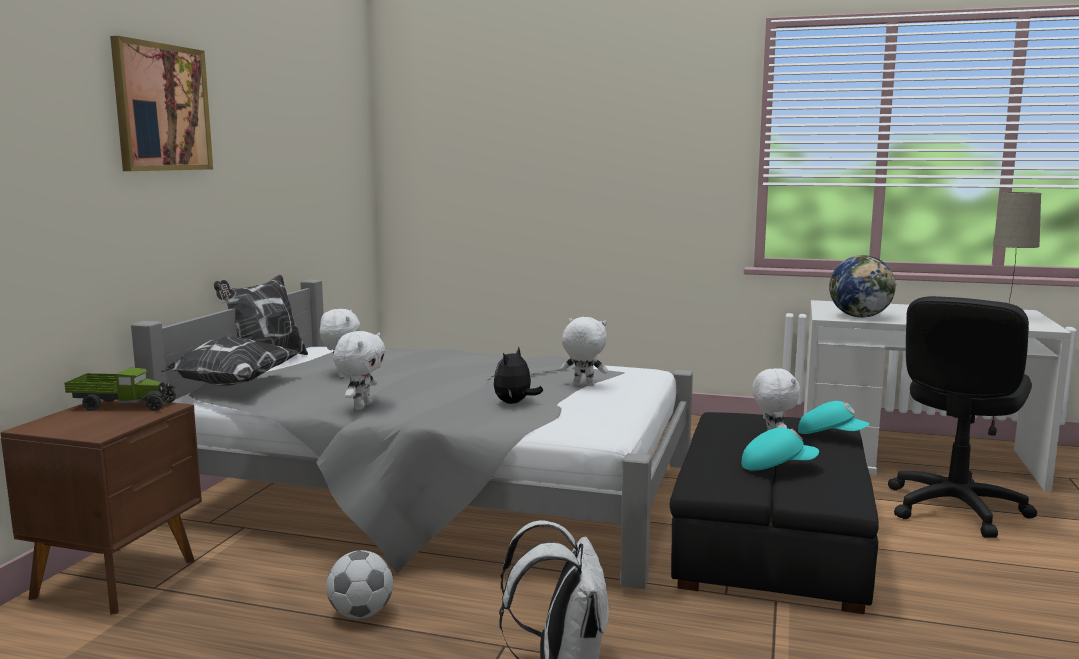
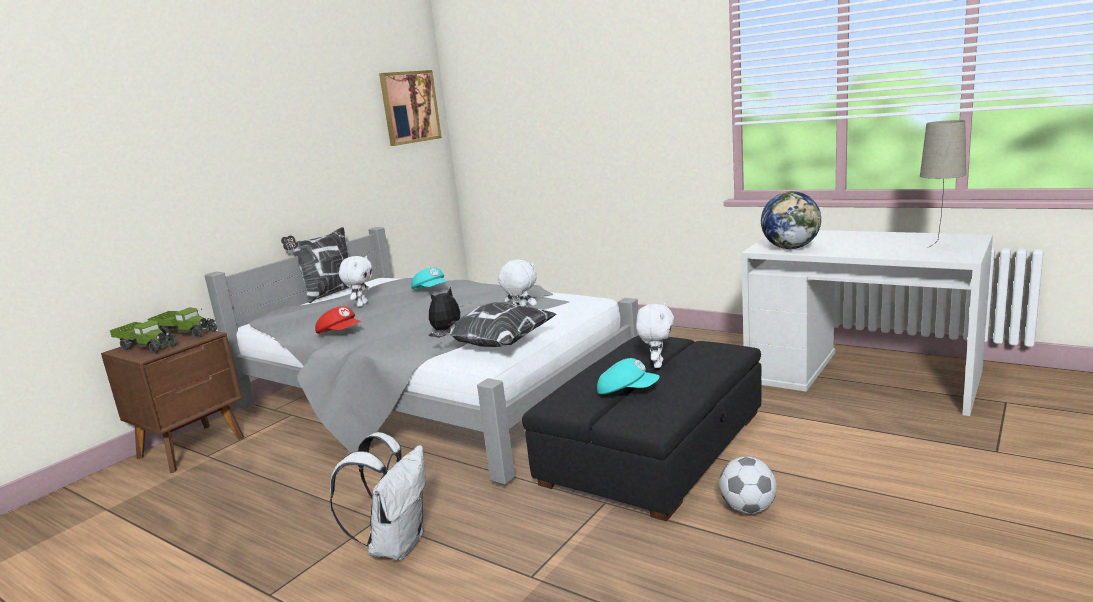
camera: 20 degrees right, 5 degrees up
picture [110,36,213,171] -> picture moved to [379,70,442,146]
pillow [161,336,299,385] -> pillow moved to [429,302,556,347]
football [326,550,393,619] -> football moved to [719,457,777,514]
white plush toy [333,331,385,410] -> red cap [315,306,361,334]
turquoise cap [798,401,869,434] -> turquoise cap moved to [411,267,447,290]
black office chair [888,296,1037,538] -> none
none -> toy truck [110,320,177,354]

